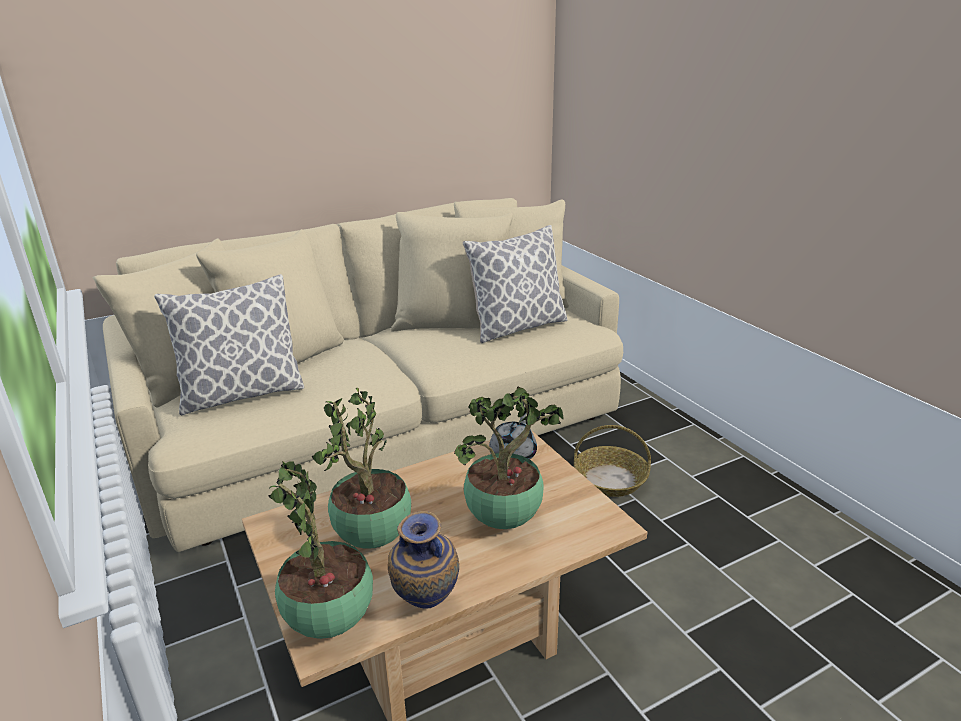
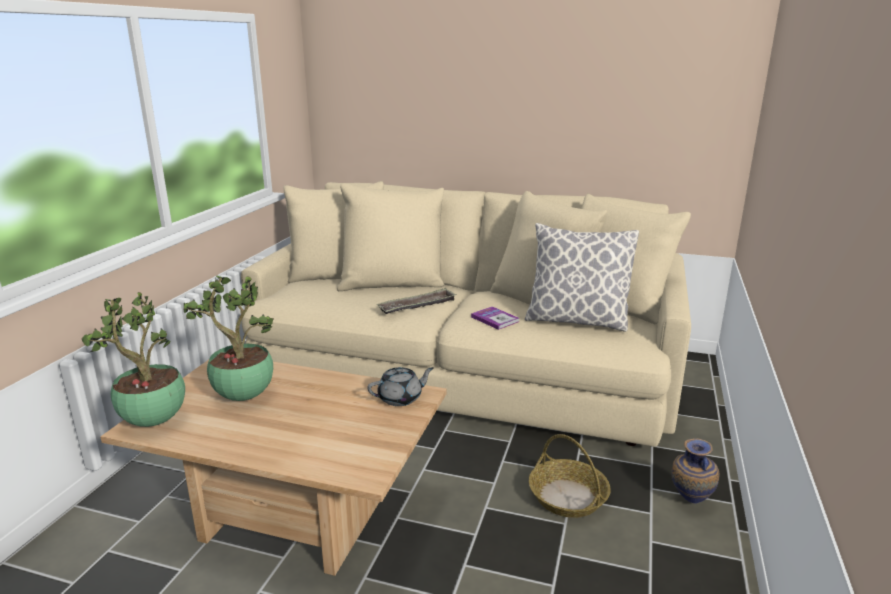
camera: 45 degrees right, 5 degrees down
pillow [154,274,304,416] -> none
vase [388,511,459,609] -> vase moved to [671,438,719,504]
potted plant [454,387,564,529] -> none
none -> tray [376,288,457,314]
none -> book [471,306,519,330]

